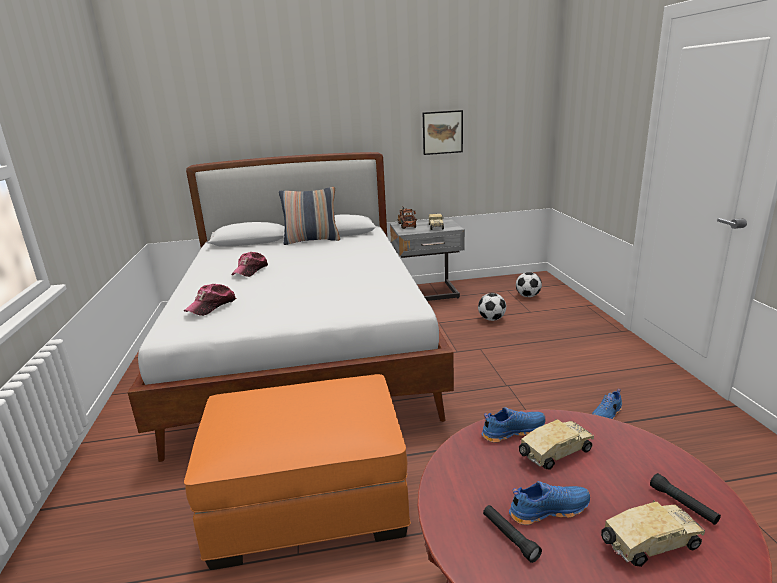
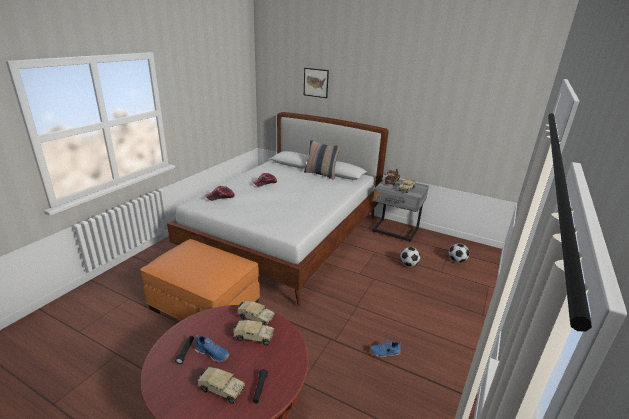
camera: 35 degrees right, 5 degrees up
picture [423,110,463,155] -> picture moved to [304,68,329,98]
blue shoe [482,407,545,443] -> toy truck [237,301,275,326]

